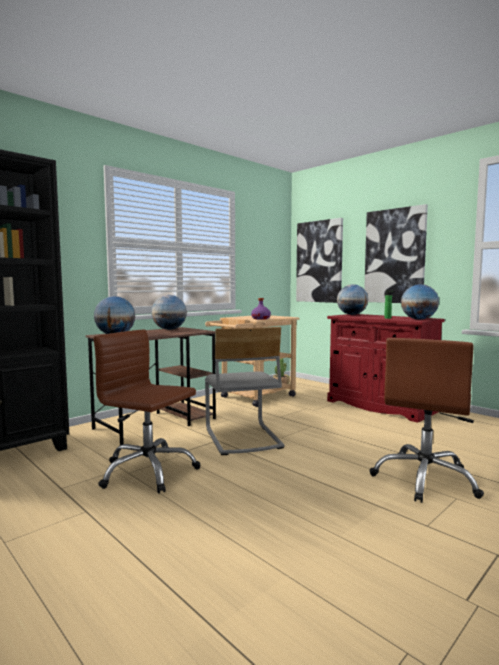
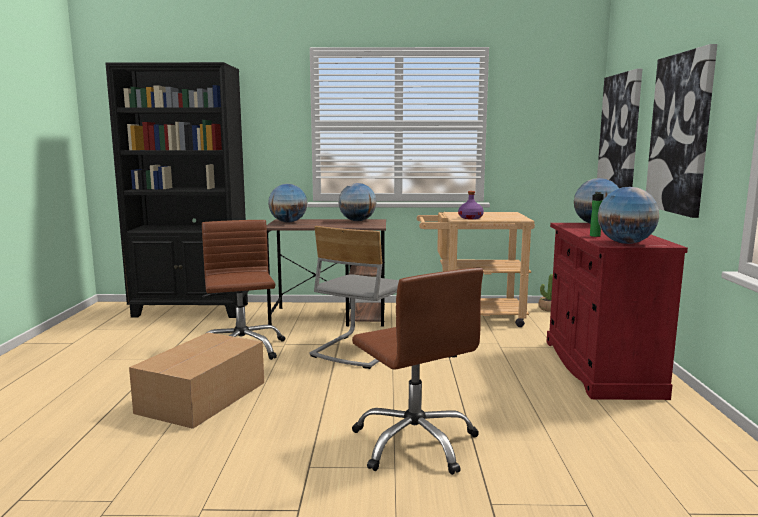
camera: 45 degrees right, 5 degrees up
brown office chair [370,338,484,503] -> brown office chair turned 105 degrees counterclockwise [352,268,483,475]
none -> cardboard box [129,332,264,429]

